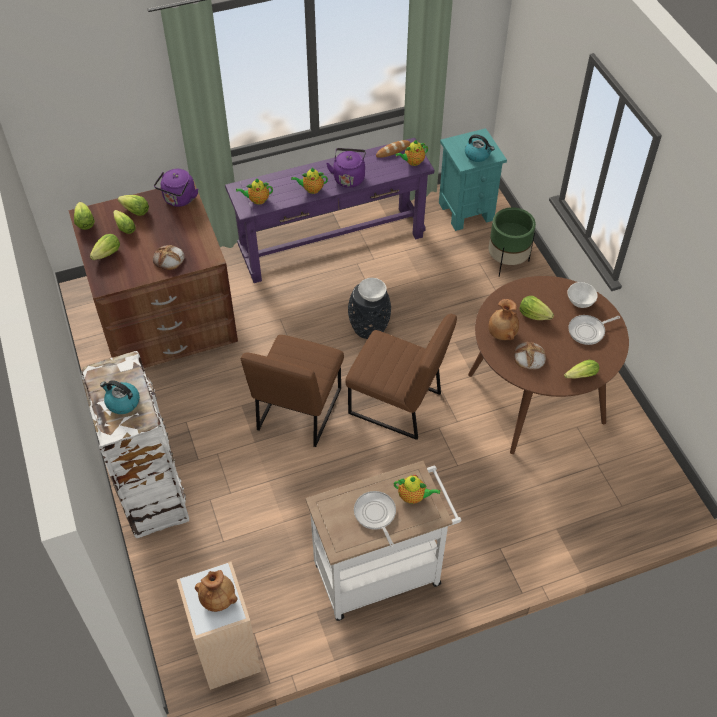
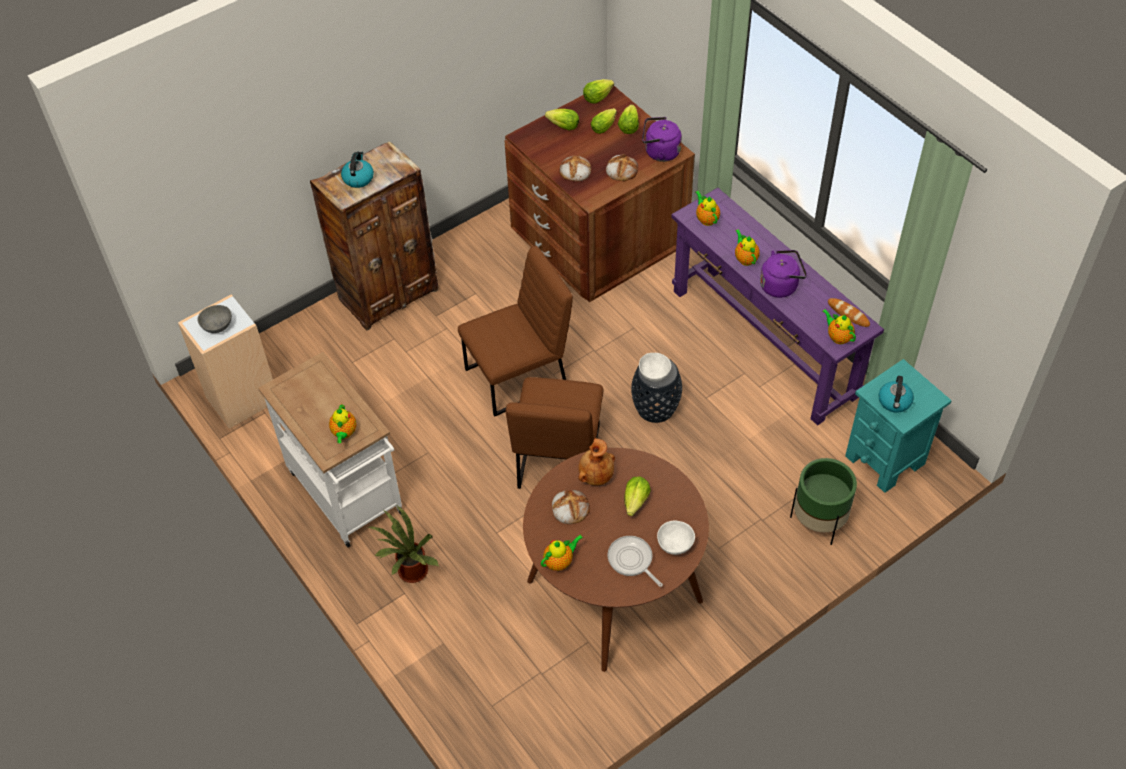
camera: 75 degrees right, 0 degrees up
white cabinet [81,351,189,538] -> brown cabinet [310,142,439,331]
brown vase [195,570,238,612] -> grey bowl [198,305,232,333]
brown chair [241,335,344,447] -> brown chair turned 150 degrees clockwise [458,246,573,417]
frying pan [354,491,396,547] -> none
lettuce [564,360,599,379] -> teapot [541,534,583,571]
none -> potted plant [368,506,439,583]
none -> bread [606,154,638,181]

